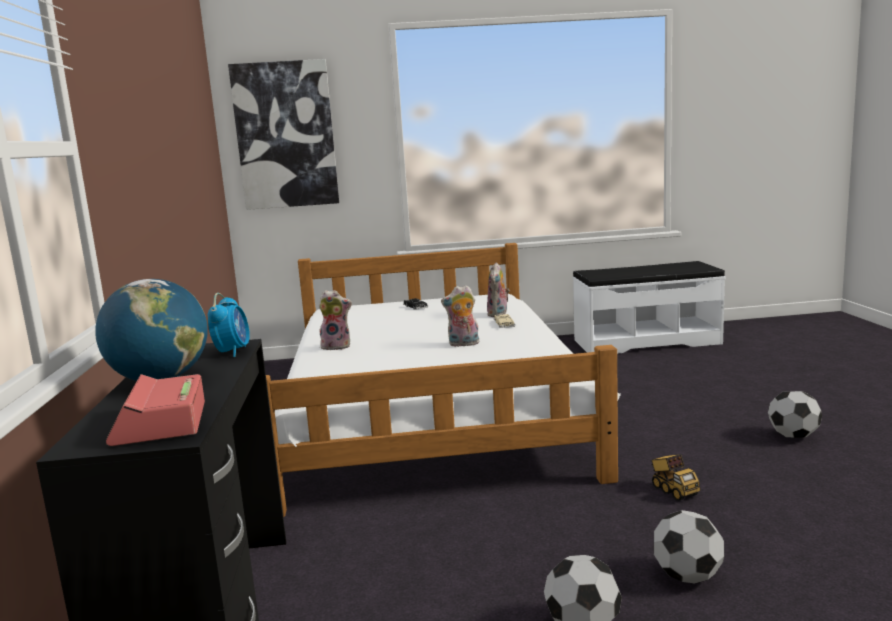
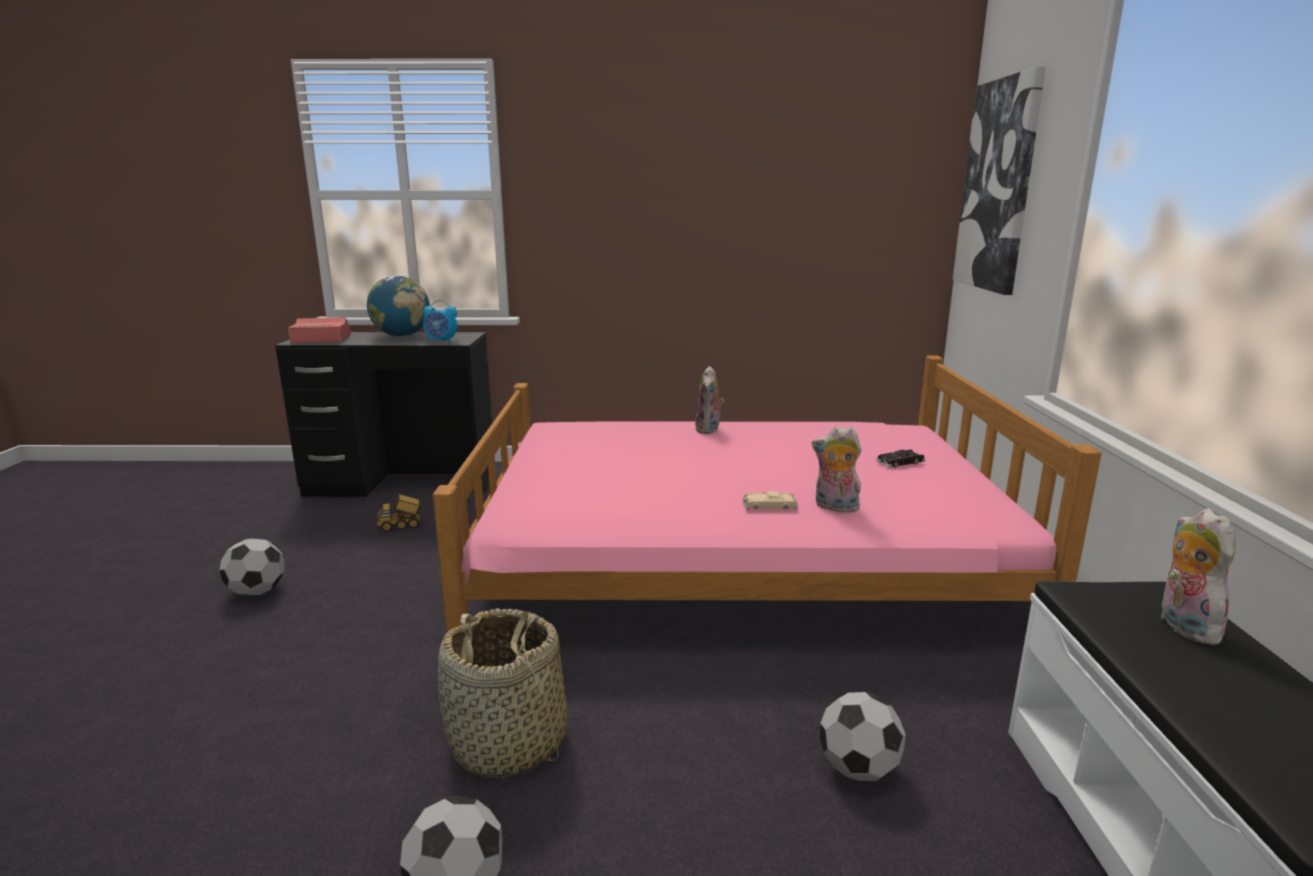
camera: 95 degrees right, 5 degrees up
white bed [266,243,621,517] -> pink bed [433,355,1102,632]
plush toy [441,285,479,347] -> plush toy moved to [1161,508,1236,645]
toy truck [651,454,700,501] -> toy truck moved to [377,494,423,532]
football [654,510,724,583] -> football moved to [819,692,906,781]
none -> basket [438,608,568,778]

